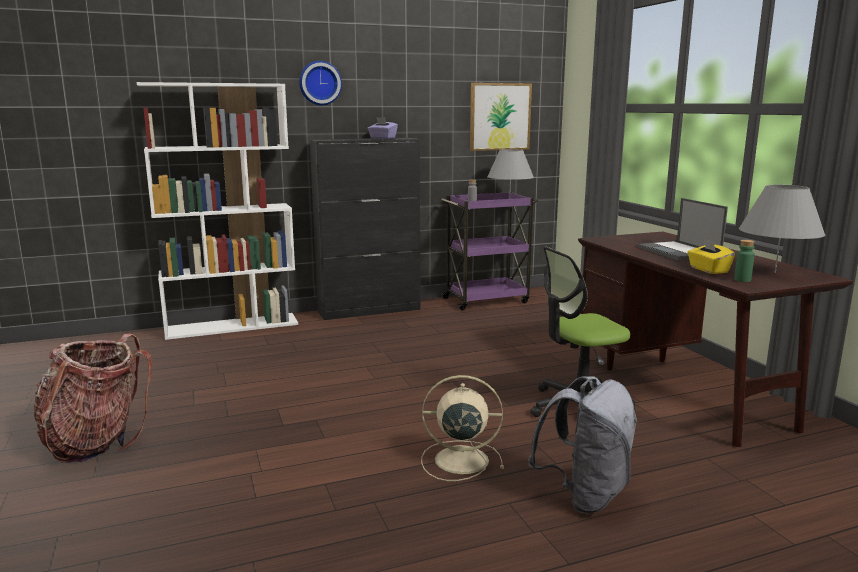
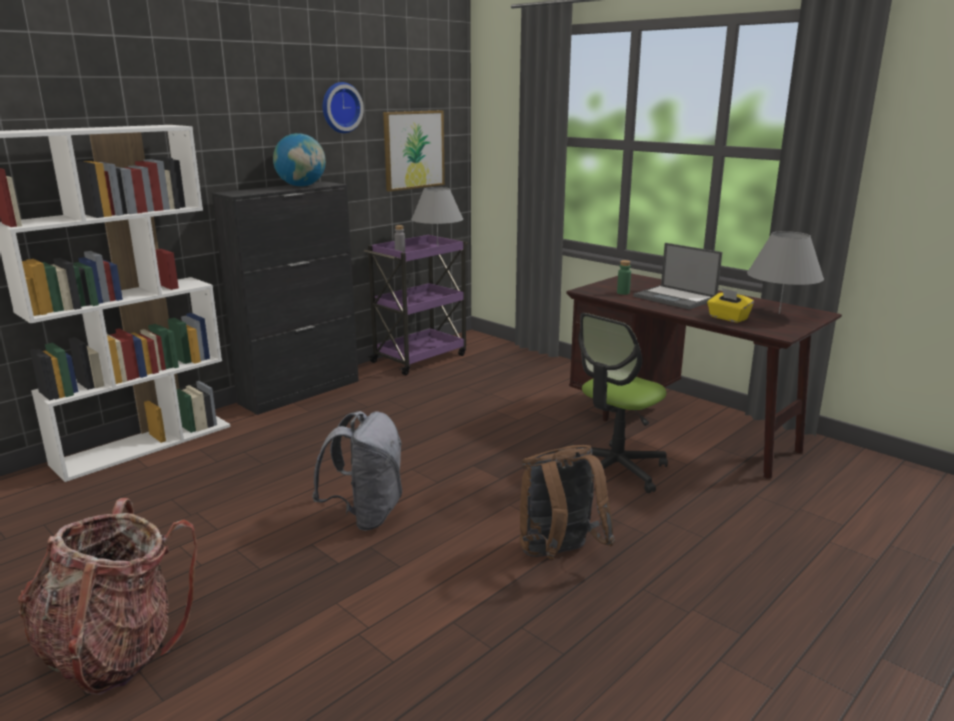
camera: 25 degrees left, 5 degrees up
wall clock [299,61,342,105] -> wall clock moved to [323,82,364,133]
purple tissue box [368,117,398,139] -> globe [273,133,326,186]
beige fan [421,375,504,481] -> brown backpack [520,445,615,560]
grey backpack [528,376,637,514] -> grey backpack moved to [312,411,402,531]
green bottle [734,240,755,282] -> green bottle moved to [617,260,631,295]

